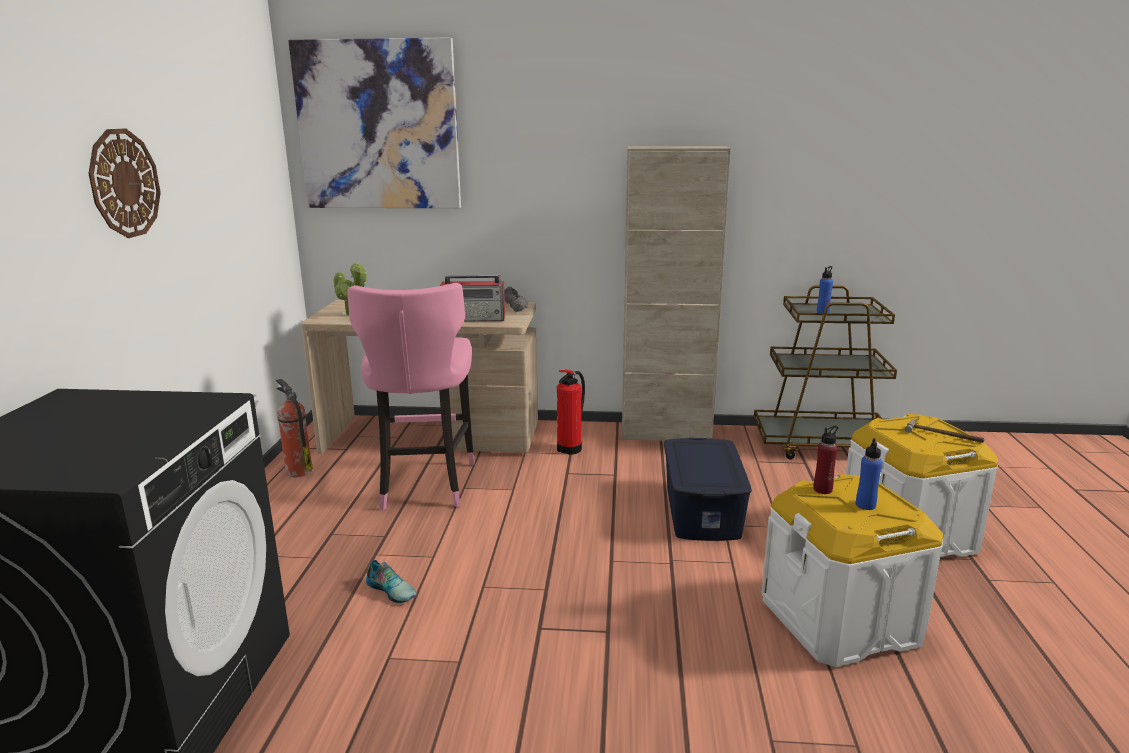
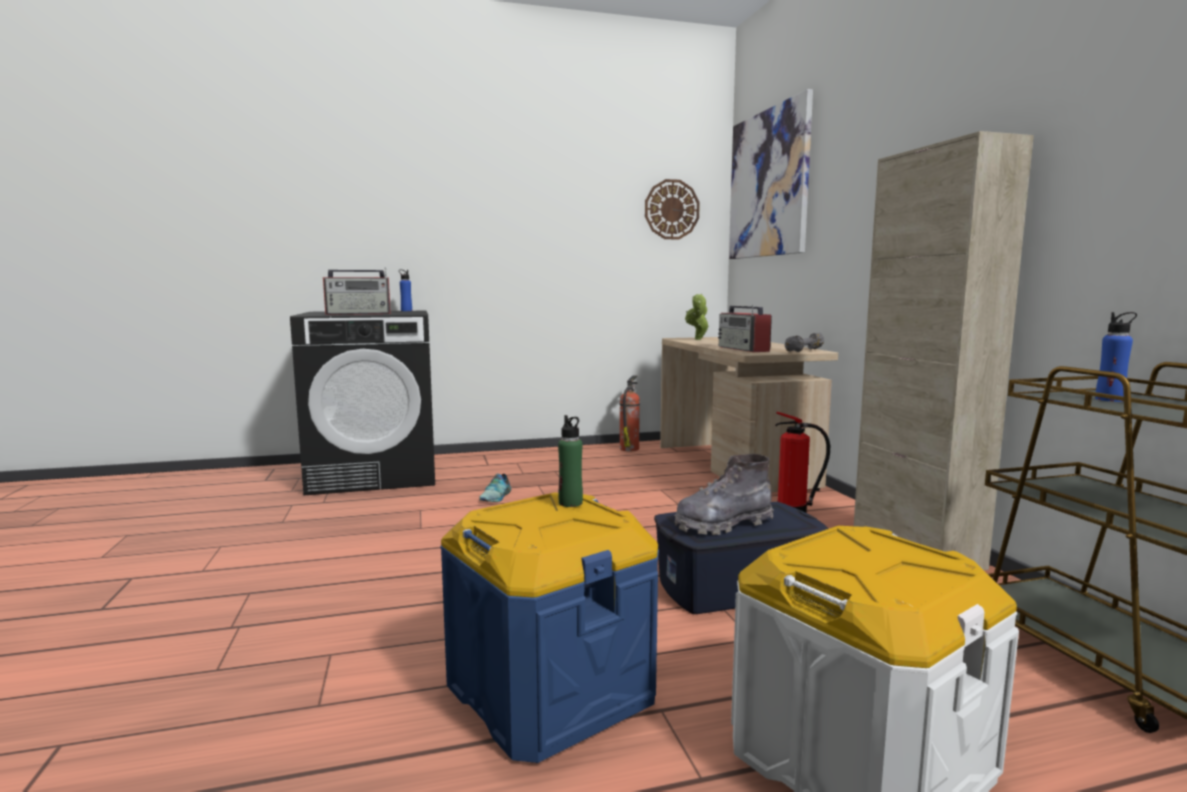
camera: 70 degrees right, 10 degrees down
wall clock [88,129,161,238] -> wall clock moved to [645,179,700,240]
pink stool [347,283,474,510] -> none
white storage box [761,474,943,667] -> blue storage box [440,493,659,763]
red bottle [813,426,838,494] -> green bottle [558,415,583,507]
blue bottle [856,438,882,510] -> blue bottle moved to [399,270,412,311]
hammer [905,419,985,443] -> none
none -> radio [323,267,391,315]
none -> grey boot [674,454,773,535]

